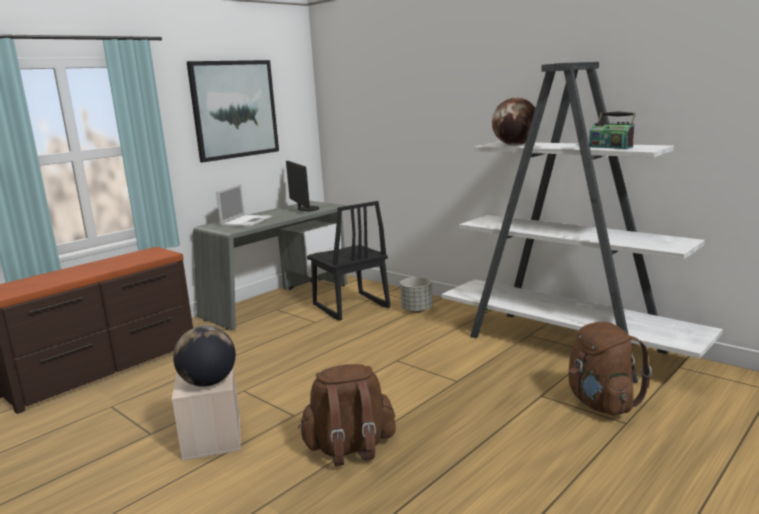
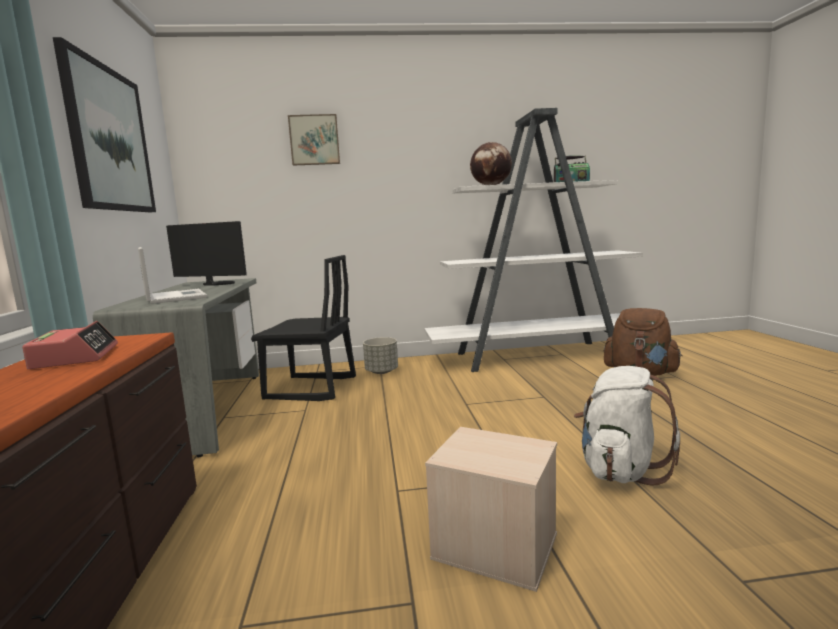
camera: 50 degrees left, 5 degrees down
globe [173,326,236,387] -> none
brown backpack [298,364,396,466] -> white backpack [574,366,680,485]
none -> alarm clock [22,321,118,369]
none -> picture [288,114,340,166]

